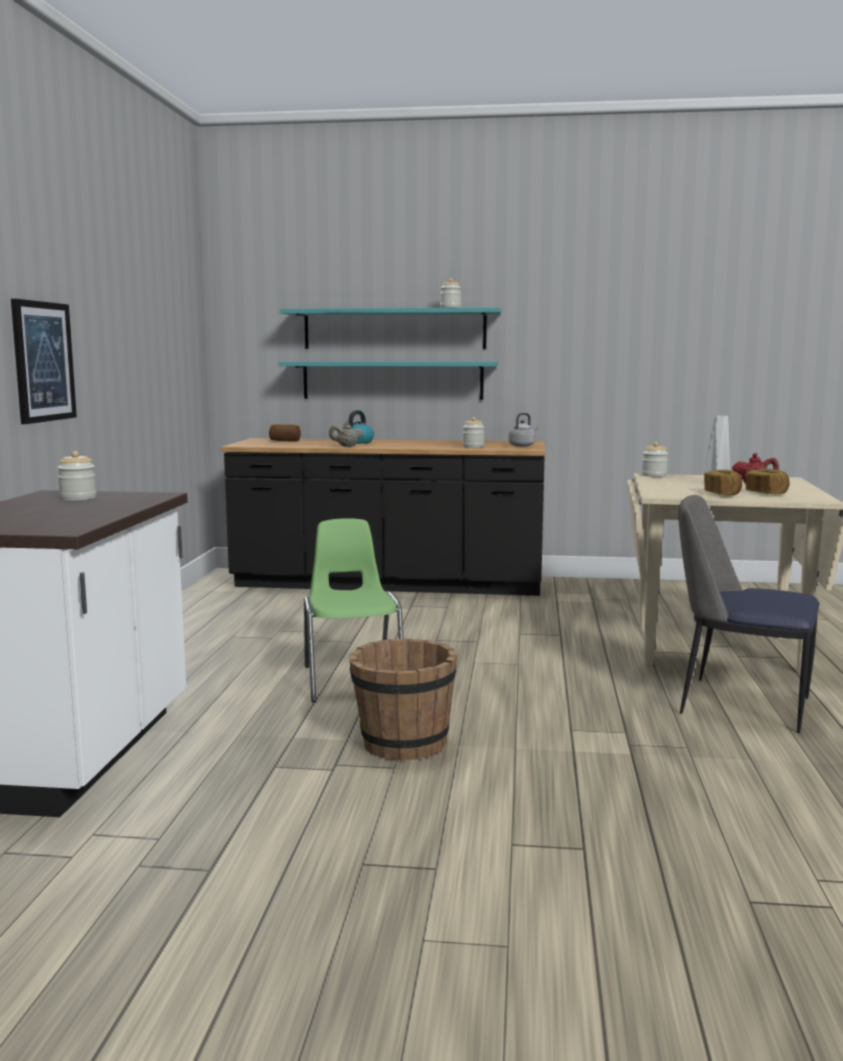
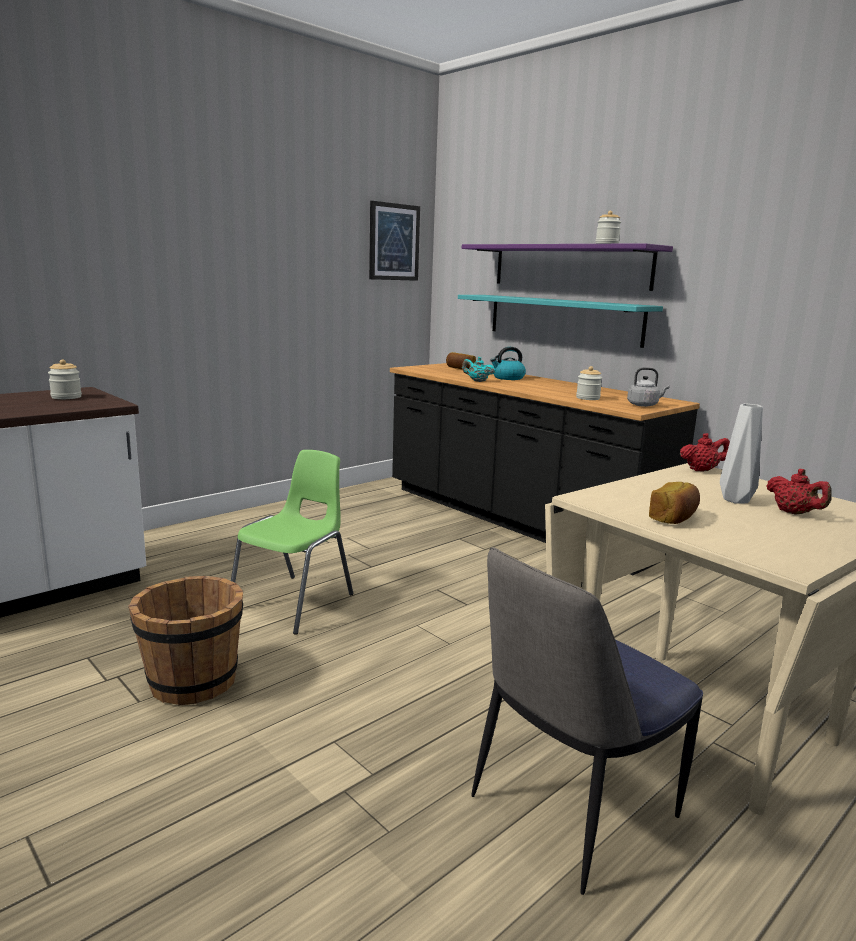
camera: 40 degrees right, 5 degrees up
picture [11,299,77,424] -> picture moved to [369,201,420,281]
turquoise shelf [280,307,501,349] -> purple shelf [462,243,673,291]
beige teapot [329,421,364,447] -> turquoise teapot [462,357,495,382]
jar [642,442,668,477] -> red teapot [680,433,730,472]
chair [678,495,820,733] -> chair turned 105 degrees counterclockwise [471,547,703,895]
bread [746,469,790,494] -> none

